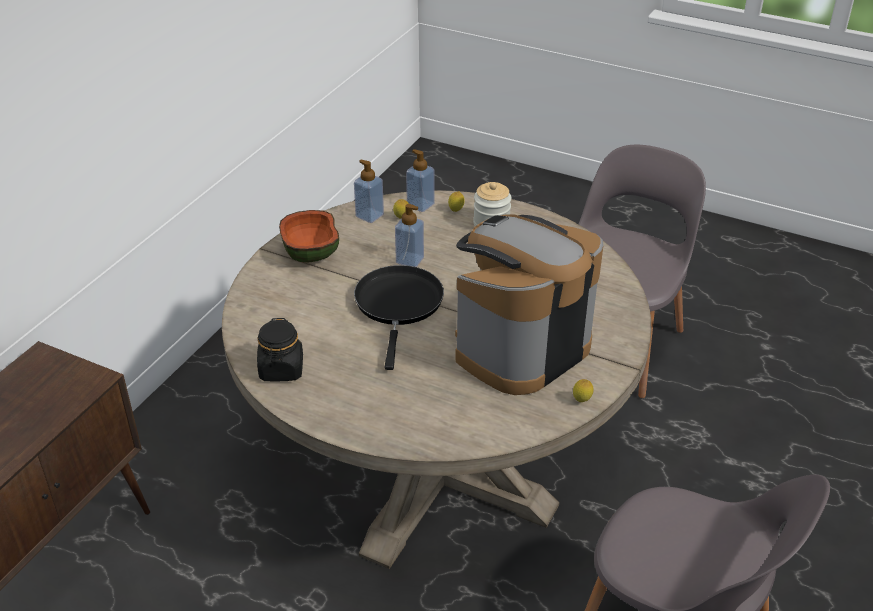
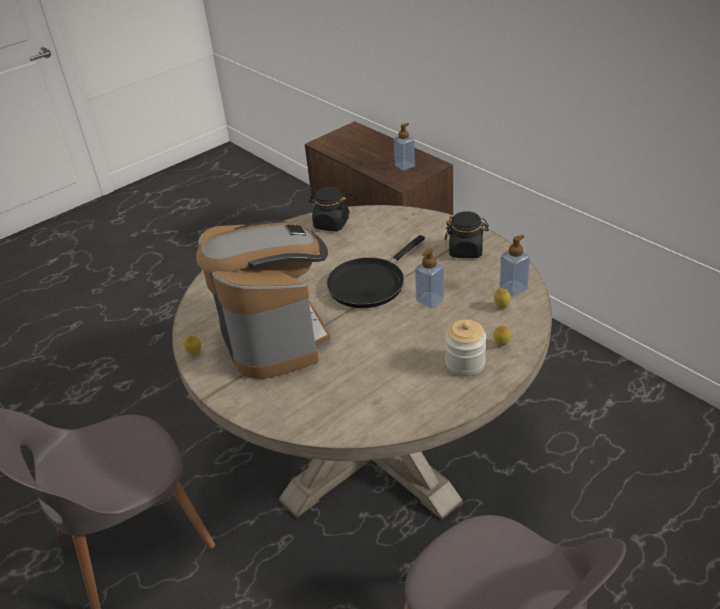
camera: 115 degrees right, 0 degrees up
bowl [279,210,339,263] -> black jar [445,211,489,258]
black frying pan [354,265,444,370] -> black frying pan turned 105 degrees clockwise [326,235,425,308]
soap dispenser [406,149,435,212] -> soap dispenser moved to [394,123,415,171]

